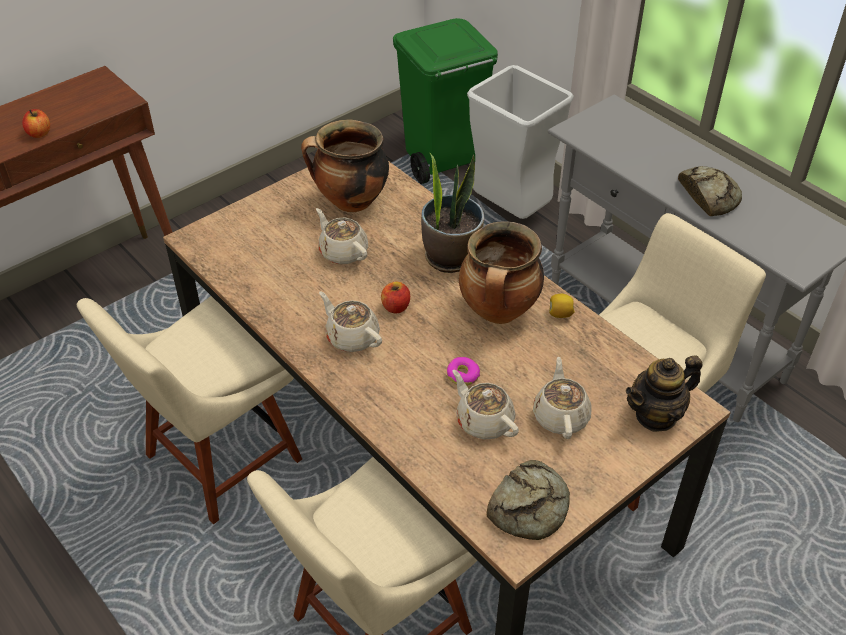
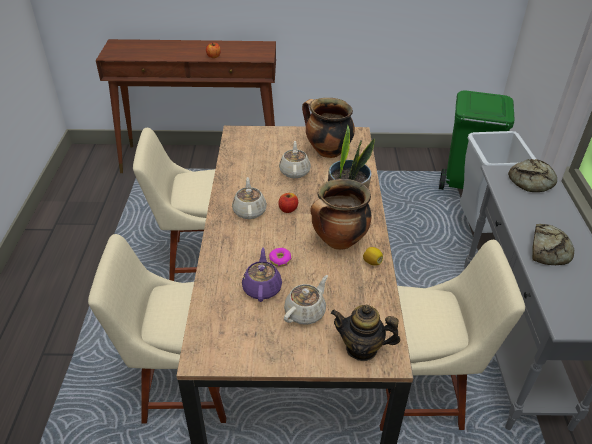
camera: 40 degrees right, 5 degrees down
beige teapot [452,370,519,440] -> purple teapot [242,248,282,302]
bread [486,460,570,540] -> bread moved to [508,159,557,192]

